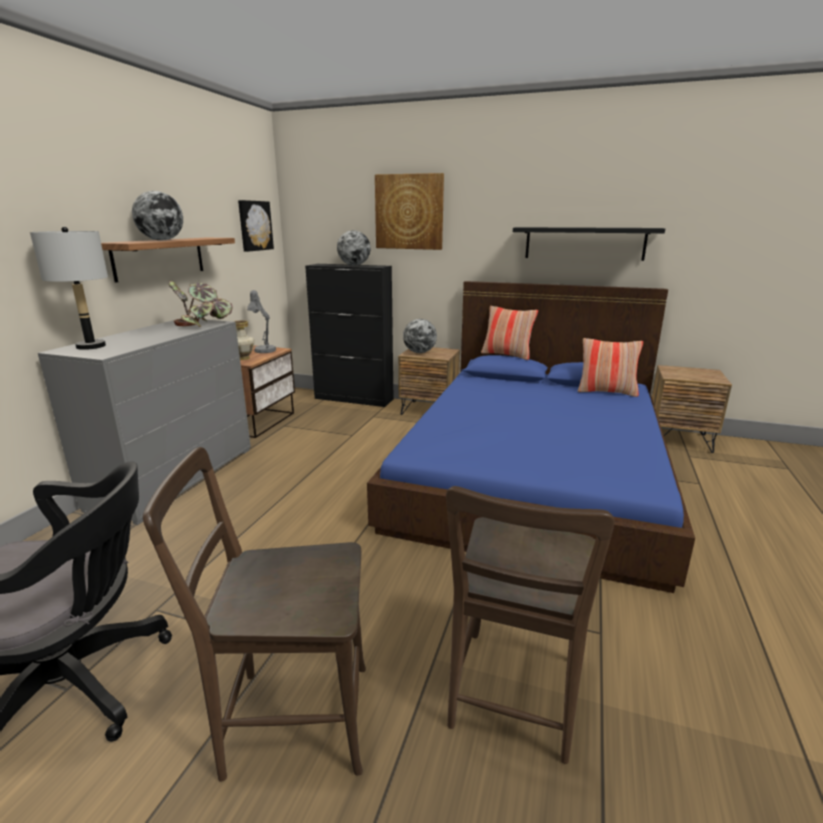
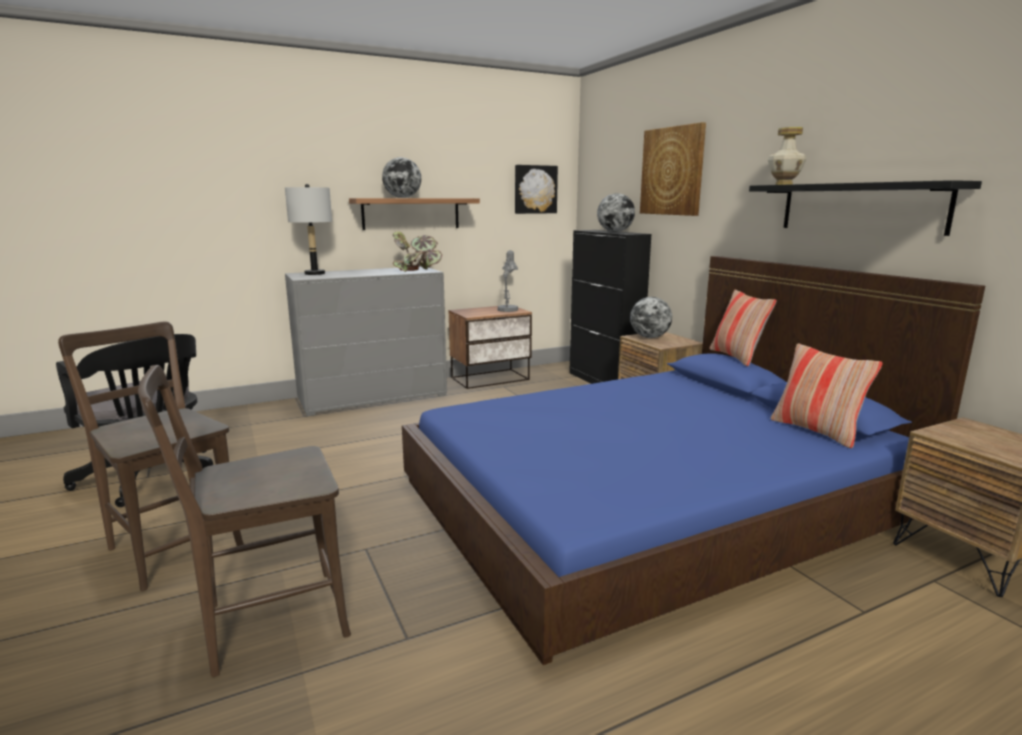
camera: 45 degrees right, 5 degrees down
vase [233,320,255,360] -> vase moved to [768,127,806,185]

